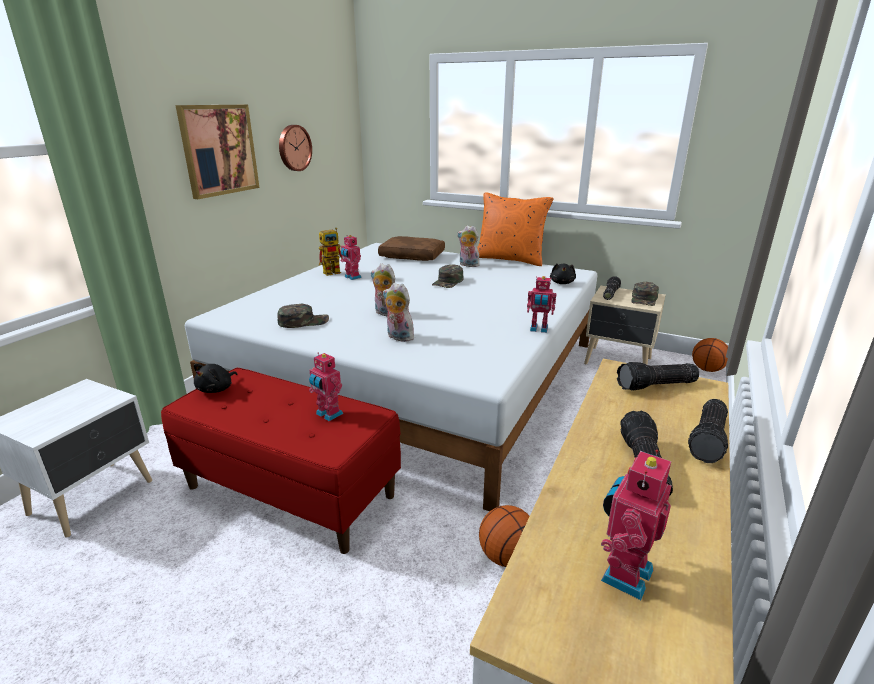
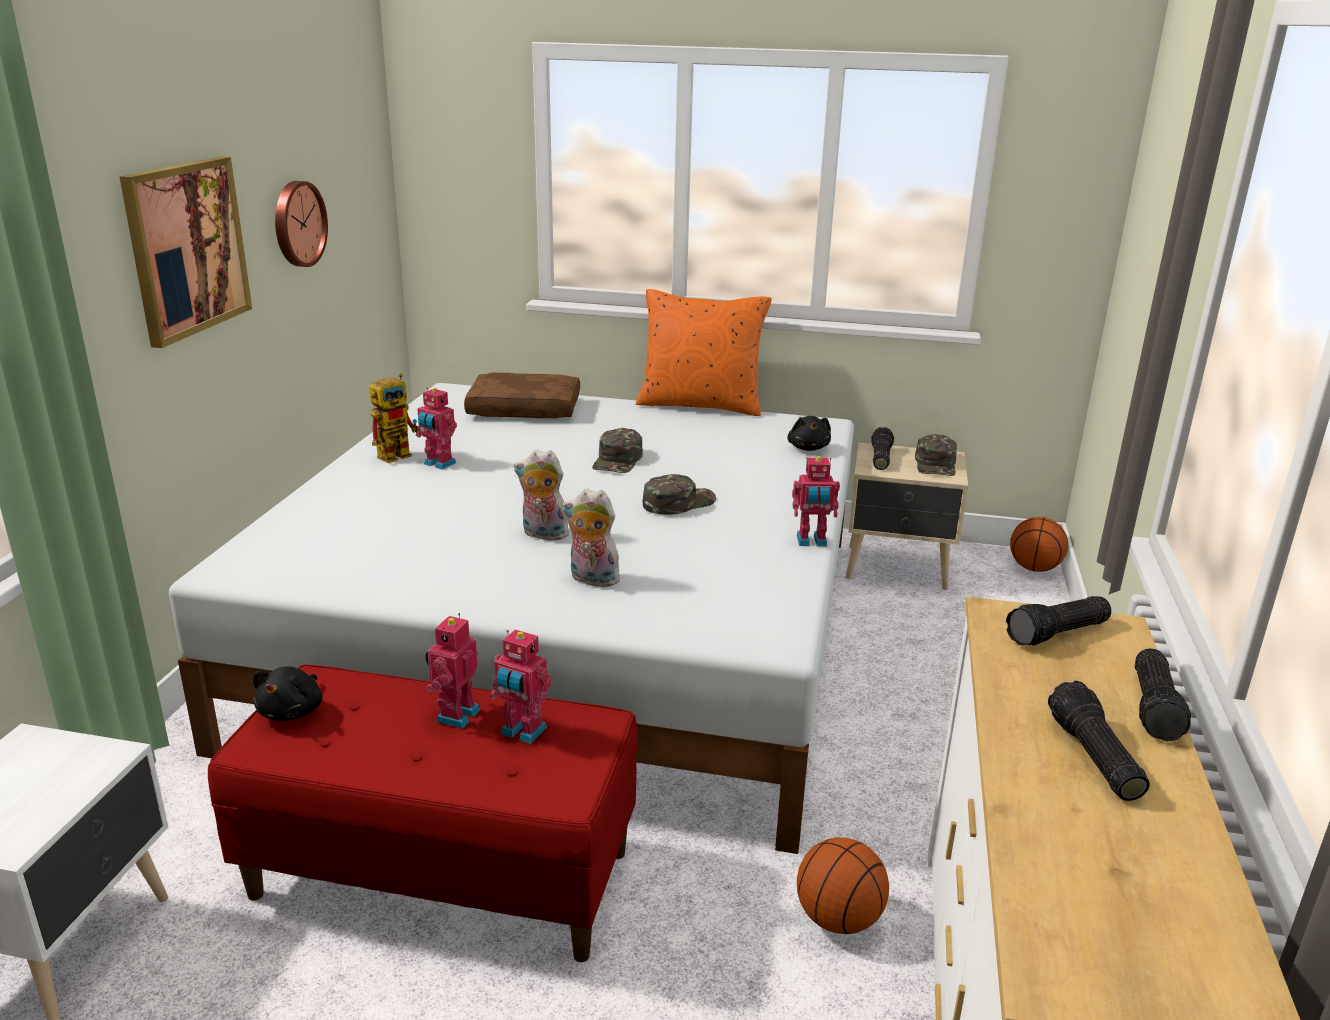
camera: 15 degrees left, 0 degrees up
green cap [277,304,329,328] -> green cap moved to [643,474,716,515]
plush toy [457,226,480,267] -> none
toy robot [601,450,672,600] -> toy robot moved to [425,613,480,729]

